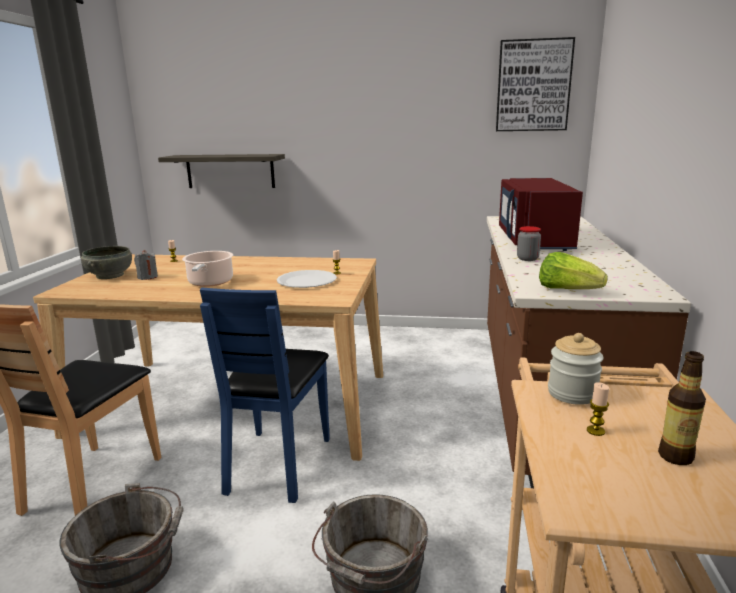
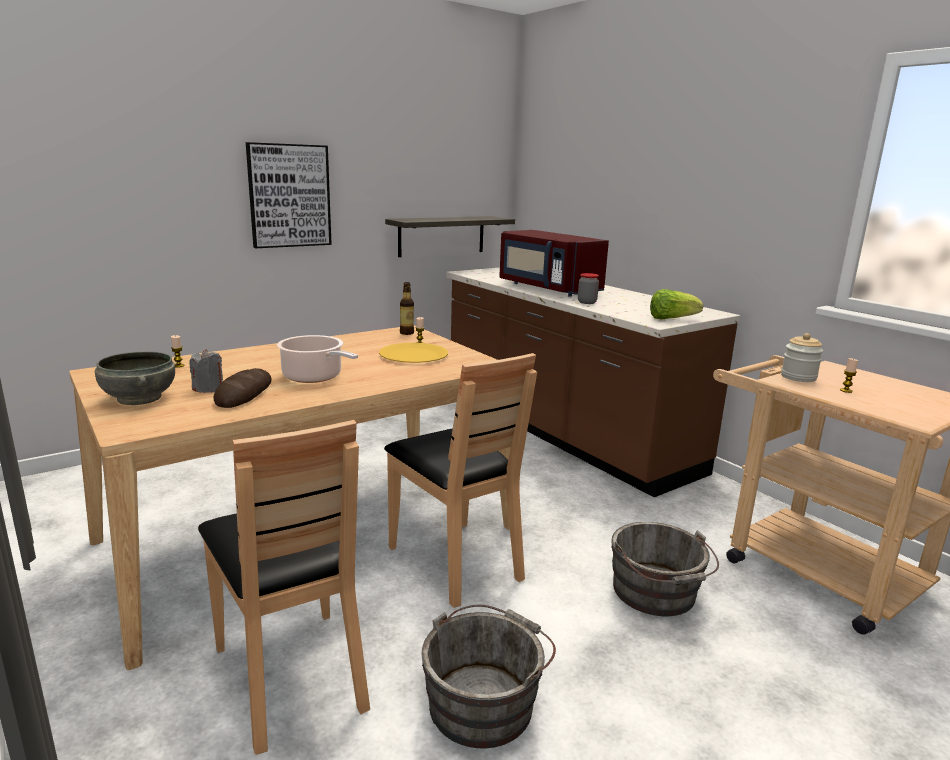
camera: 45 degrees left, 0 degrees up
shelf [158,154,285,188] -> shelf moved to [385,216,515,257]
blue chair [200,288,330,503] -> brown chair [384,353,537,608]
white plate [277,270,337,288] -> yellow plate [379,343,448,363]
picture [496,37,575,131] -> picture moved to [246,142,332,248]
bottle [658,351,706,465] -> bottle moved to [400,282,414,335]
none -> bread [214,368,272,408]

